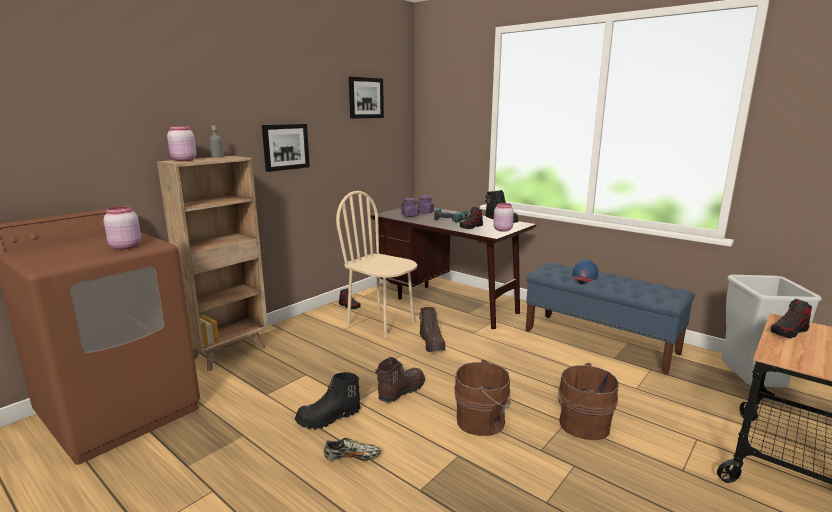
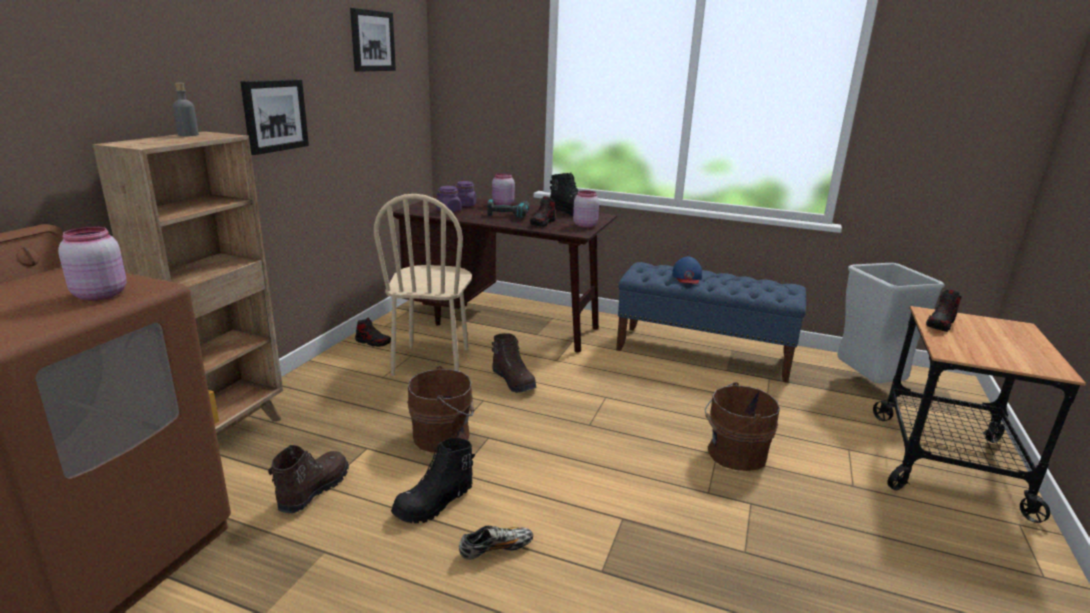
camera: 20 degrees left, 5 degrees up
pink jar [167,126,196,161] -> pink jar moved to [492,173,515,205]
beige chair [336,191,417,338] -> beige chair turned 105 degrees counterclockwise [374,194,472,376]
brown boot [375,357,425,402] -> brown boot moved to [268,445,349,513]
brown bucket [454,360,511,436] -> brown bucket moved to [407,366,474,452]

